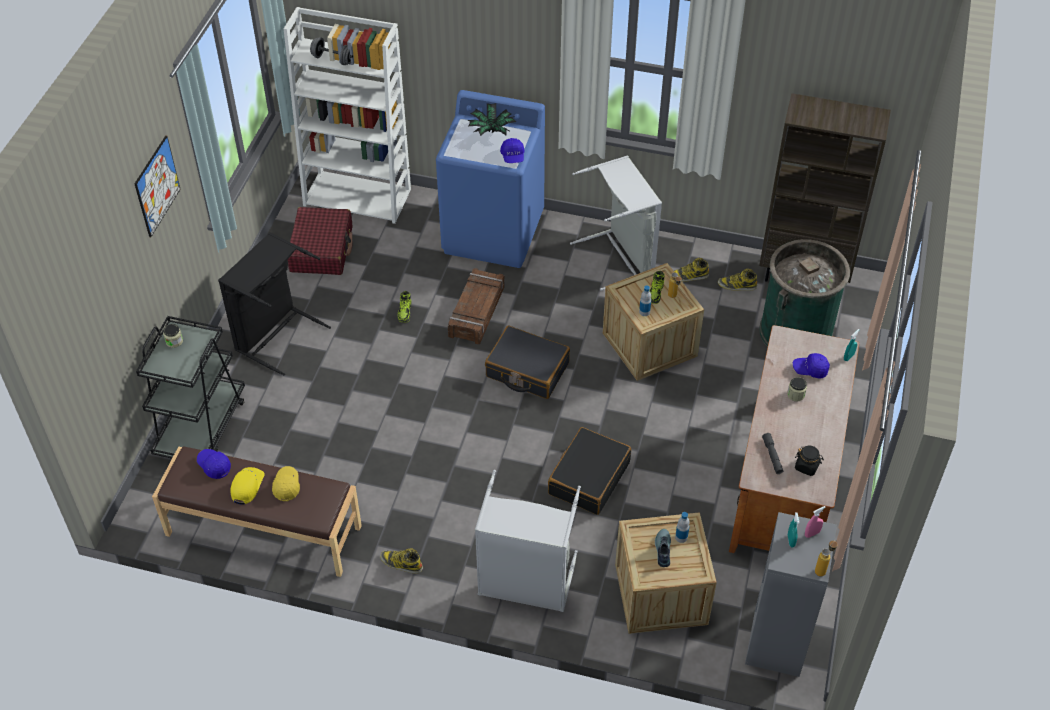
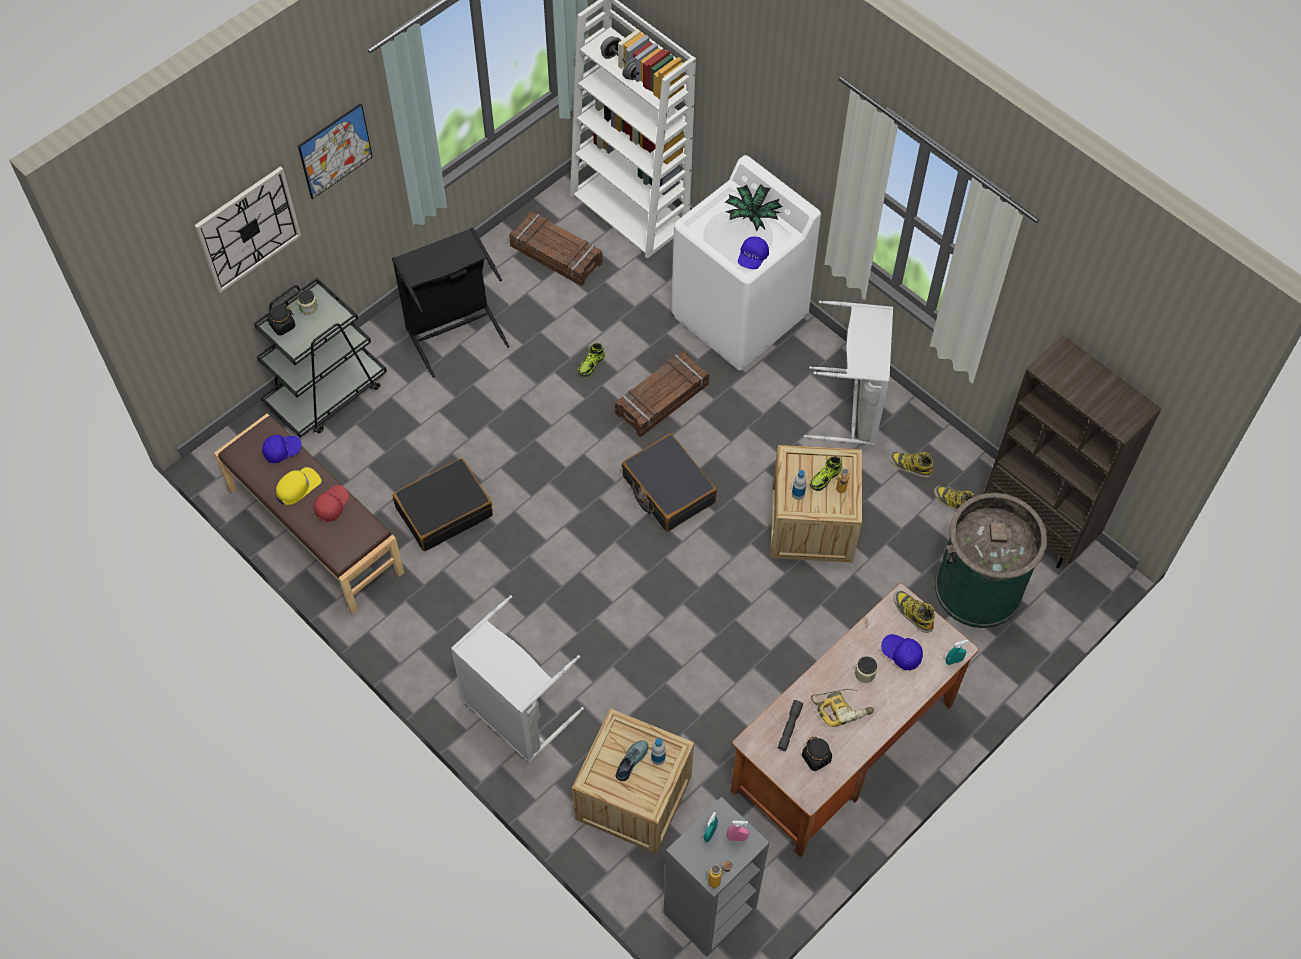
camera: 30 degrees right, 10 degrees up
blue cap [197,449,231,479] -> blue cap turned 90 degrees clockwise [262,435,302,463]
yellow cap [272,466,300,501] -> red cap [314,485,349,522]
red suitcase [288,207,352,275] -> crate [509,212,602,286]
boot [380,548,423,574] -> boot moved to [893,591,935,633]
blue washing machine [436,90,545,268] -> white washing machine [672,155,821,370]
black suitcase [548,427,631,515] -> black suitcase moved to [393,458,493,551]
none -> wall clock [194,166,301,293]
none -> black jar [266,305,295,336]
none -> power drill [811,689,874,727]

